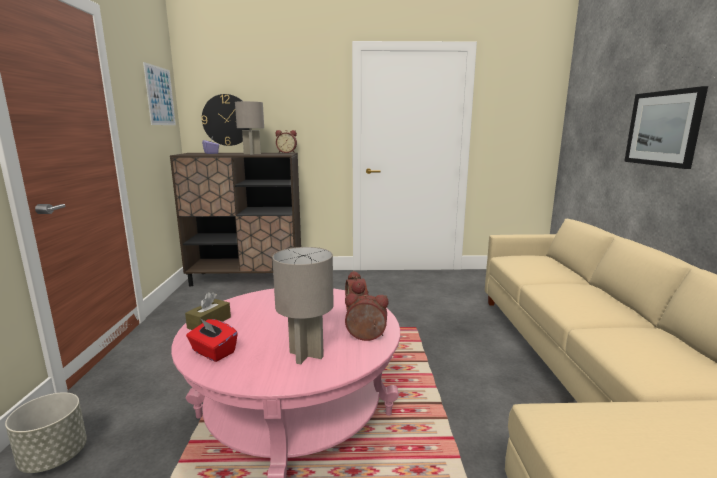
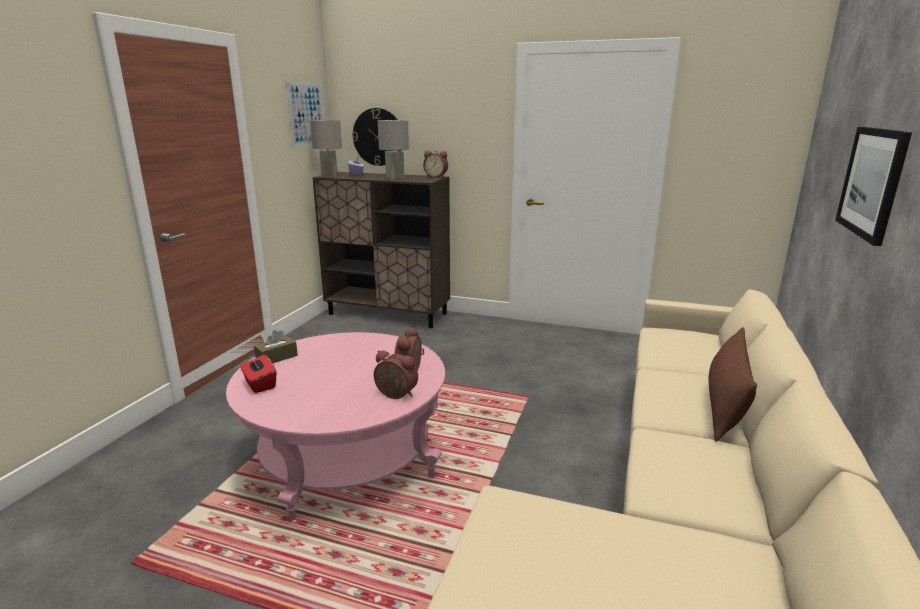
camera: 20 degrees right, 5 degrees up
grey planter [5,392,87,473] -> none
grey table lamp [272,247,334,364] -> grey table lamp moved to [310,119,342,177]
none -> brown pillow [709,327,757,442]

